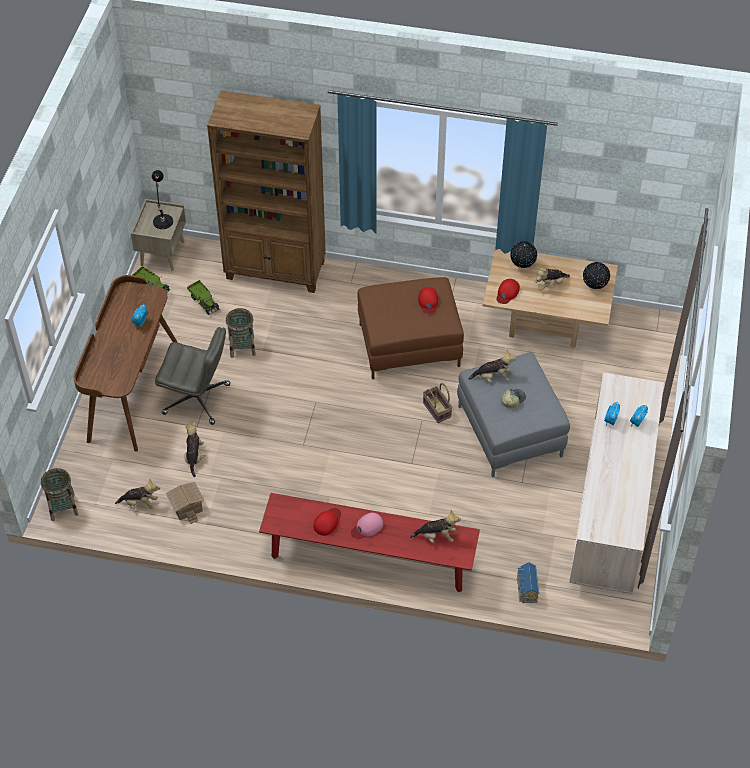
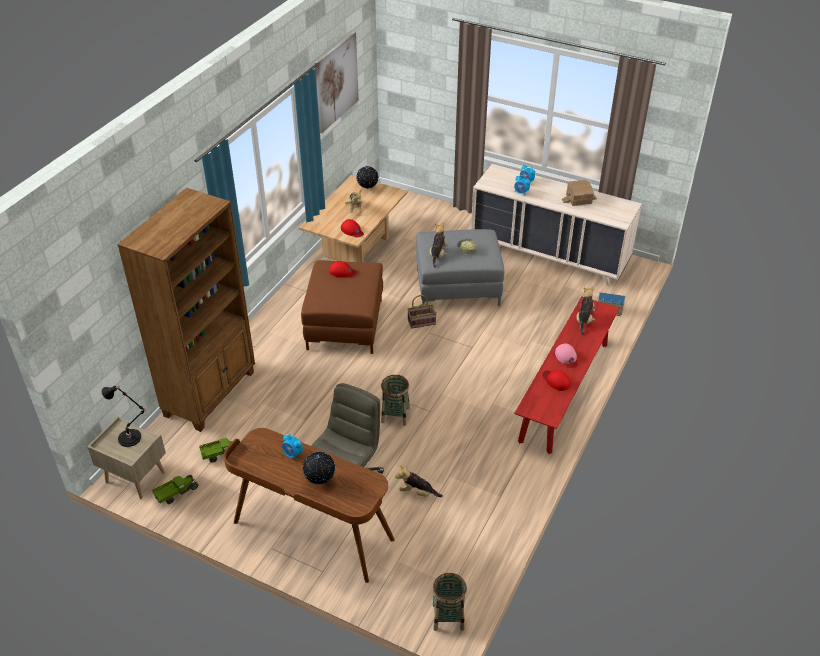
camera: 75 degrees left, 10 degrees down
plush toy [115,479,160,509] -> none
toy house [166,482,204,524] -> toy house moved to [562,180,597,206]
basket [226,308,256,358] -> basket moved to [381,375,410,426]
globe [510,241,537,268] -> globe moved to [303,452,335,484]
none -> picture [315,32,359,133]

